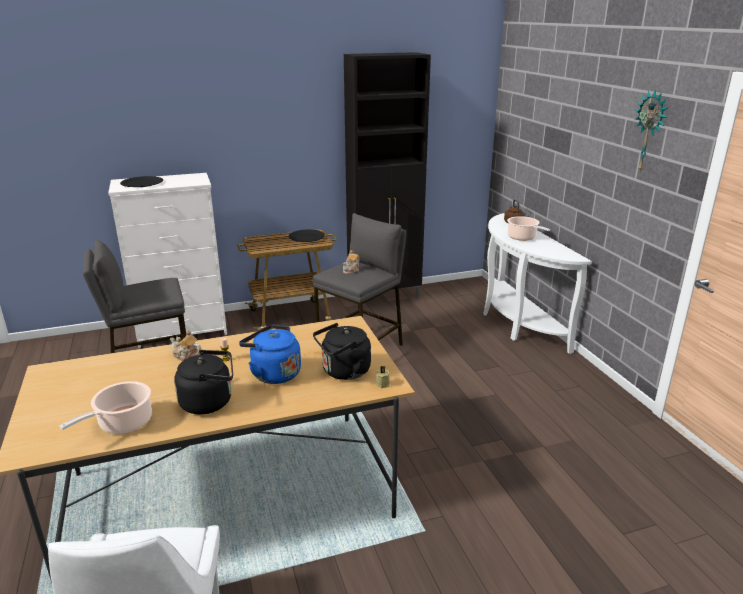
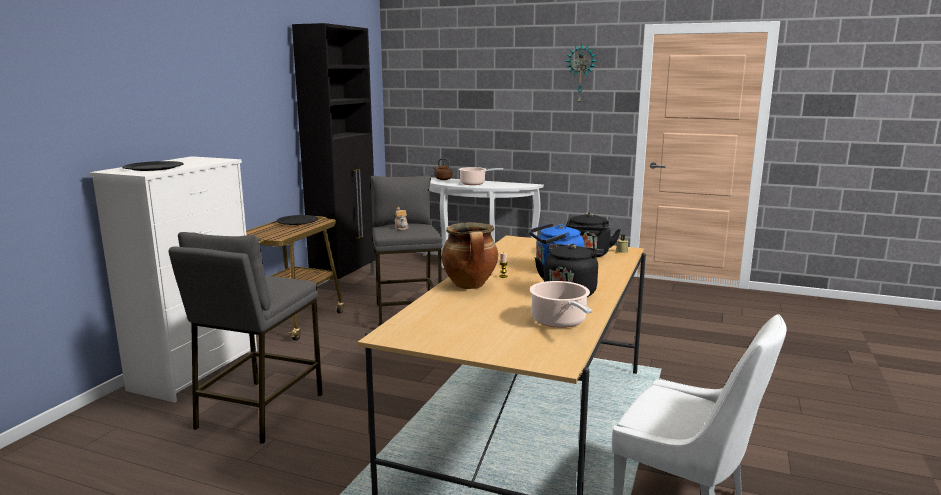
camera: 50 degrees left, 10 degrees down
teapot [170,330,201,361] -> cooking pot [442,222,498,289]

